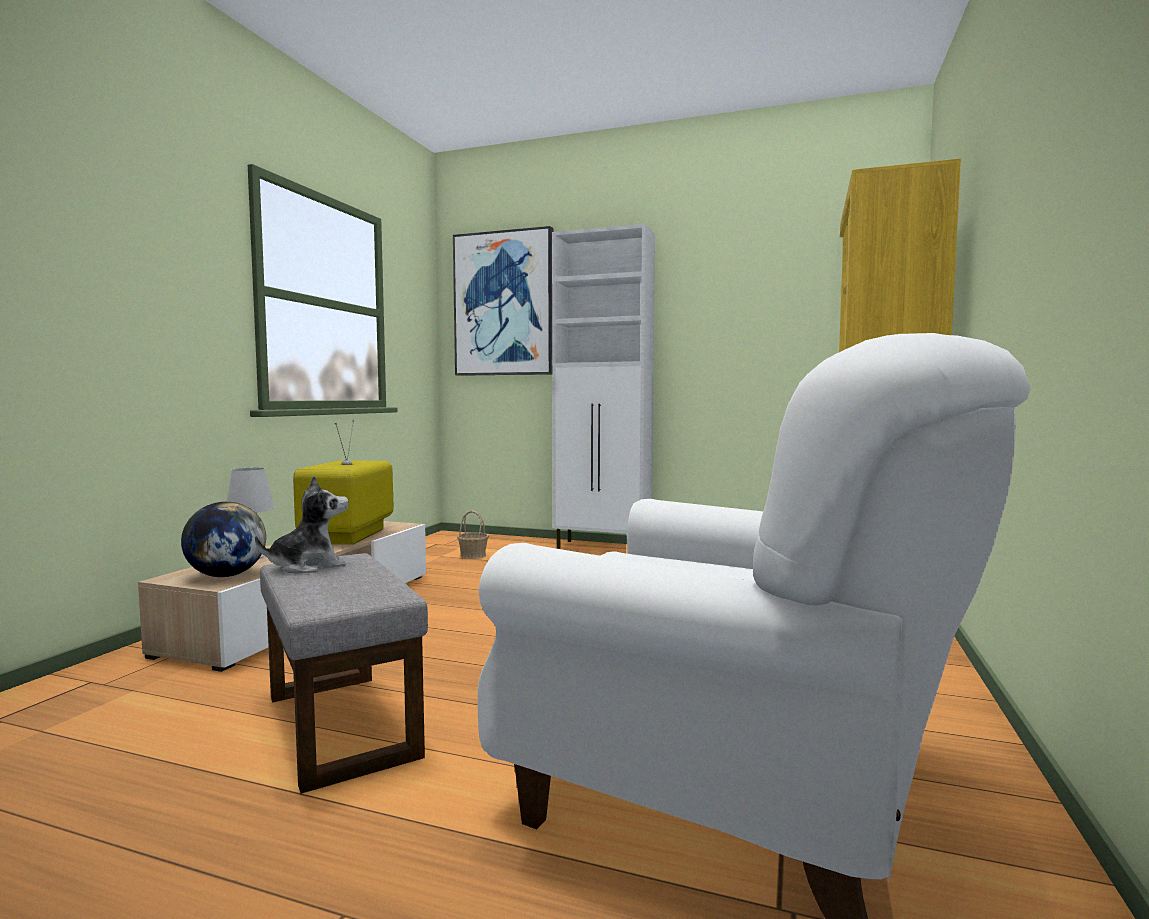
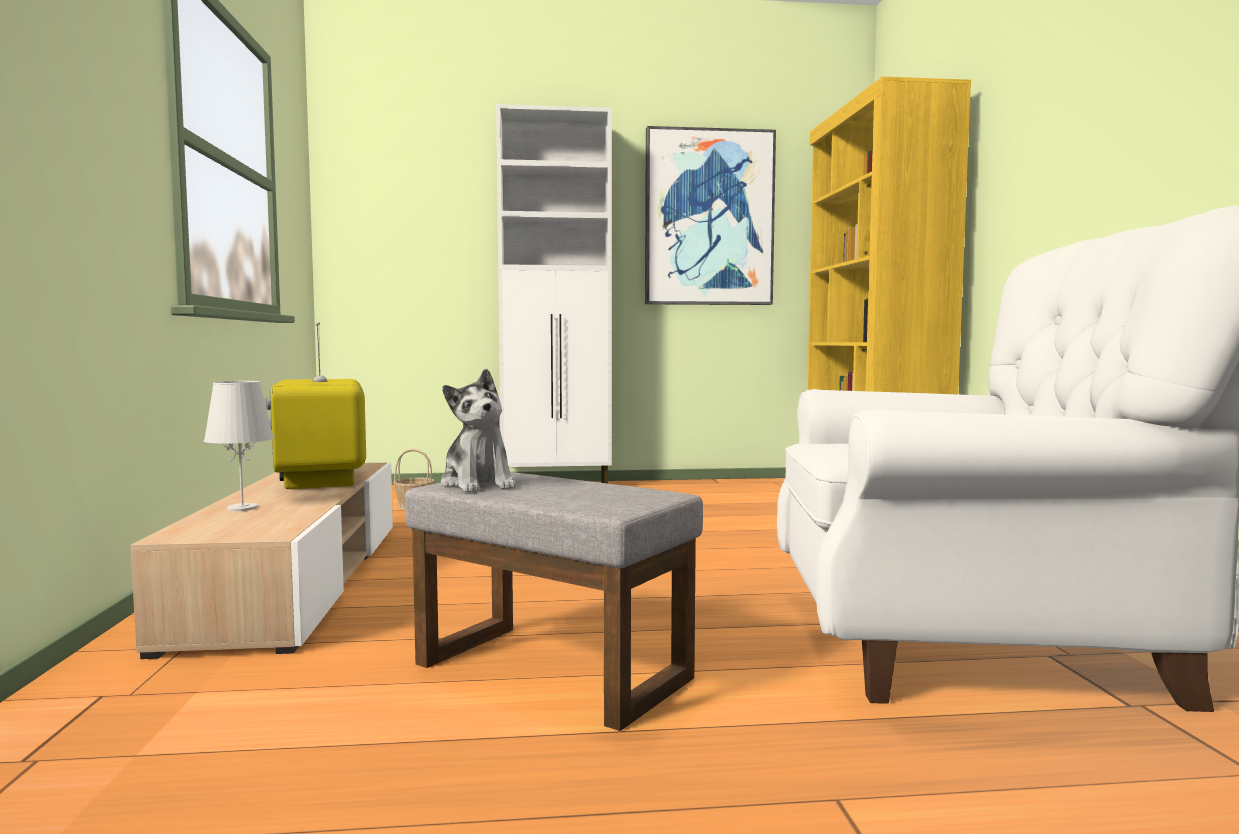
camera: 25 degrees left, 0 degrees up
globe [181,502,266,577] -> none
plush toy [255,476,349,574] -> plush toy turned 120 degrees clockwise [441,369,516,492]
picture [453,226,553,376] -> picture moved to [645,126,776,305]

